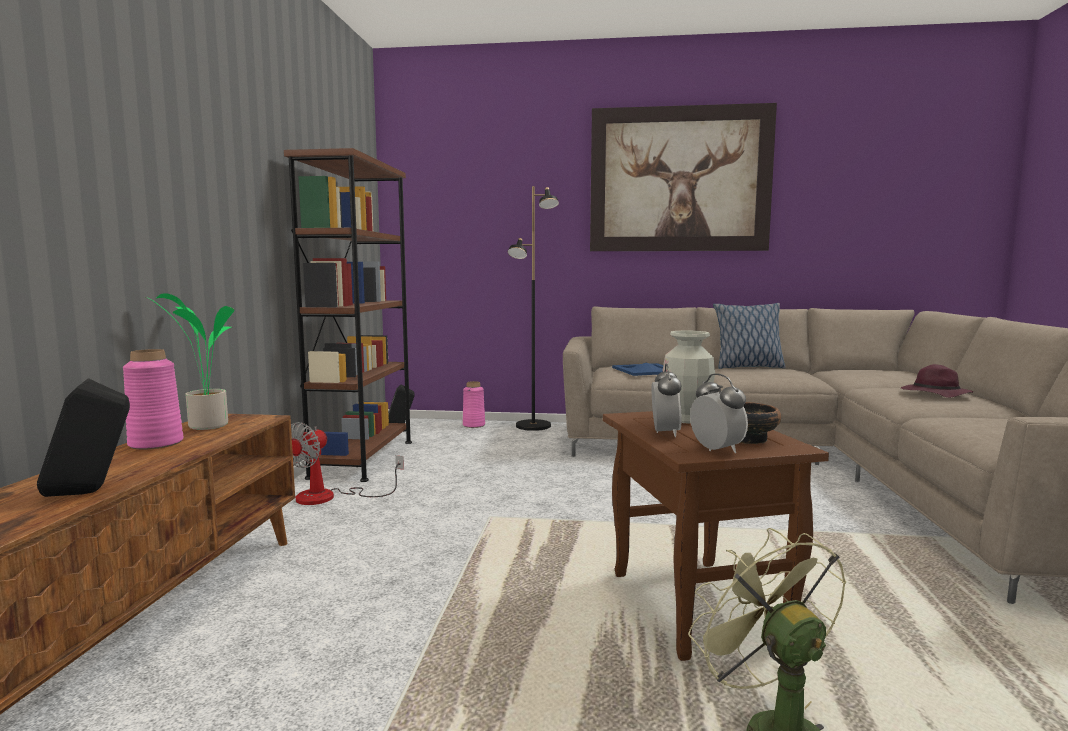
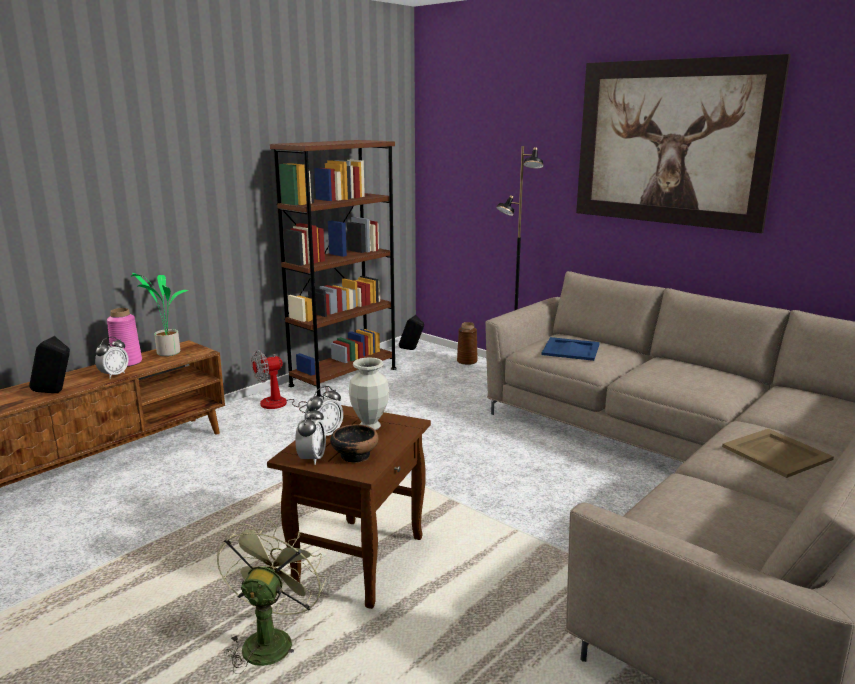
camera: 35 degrees right, 10 degrees up
pink vase [463,381,485,428] -> brown vase [457,322,477,365]
pillow [713,303,786,369] -> none
purple hat [901,364,974,398] -> beige tray [722,429,834,478]
none -> alarm clock [95,337,129,379]

